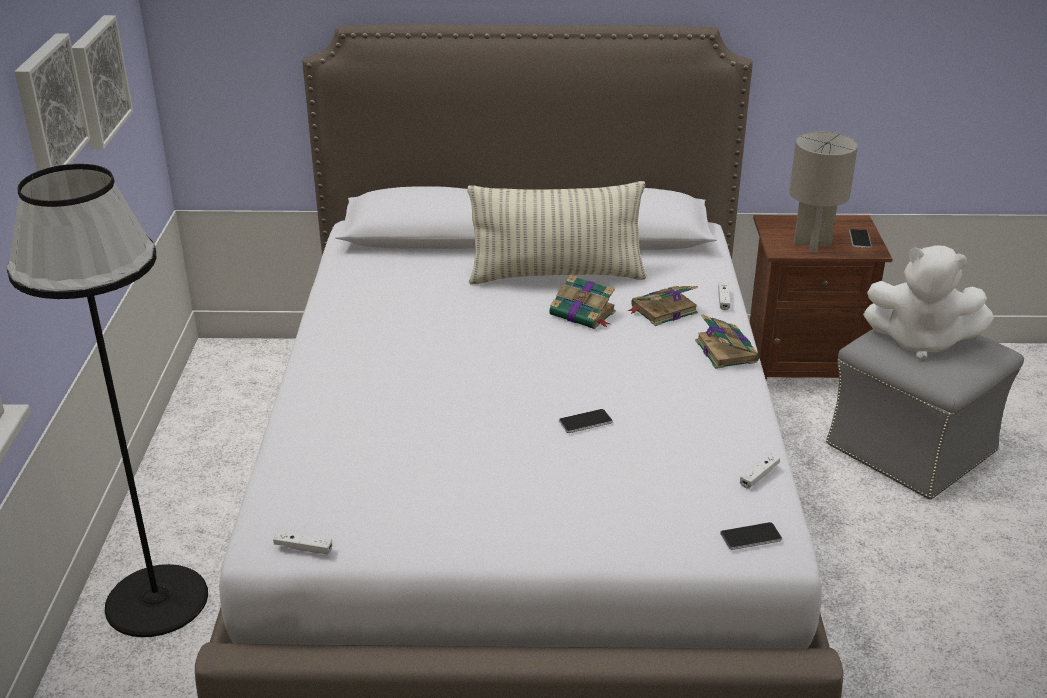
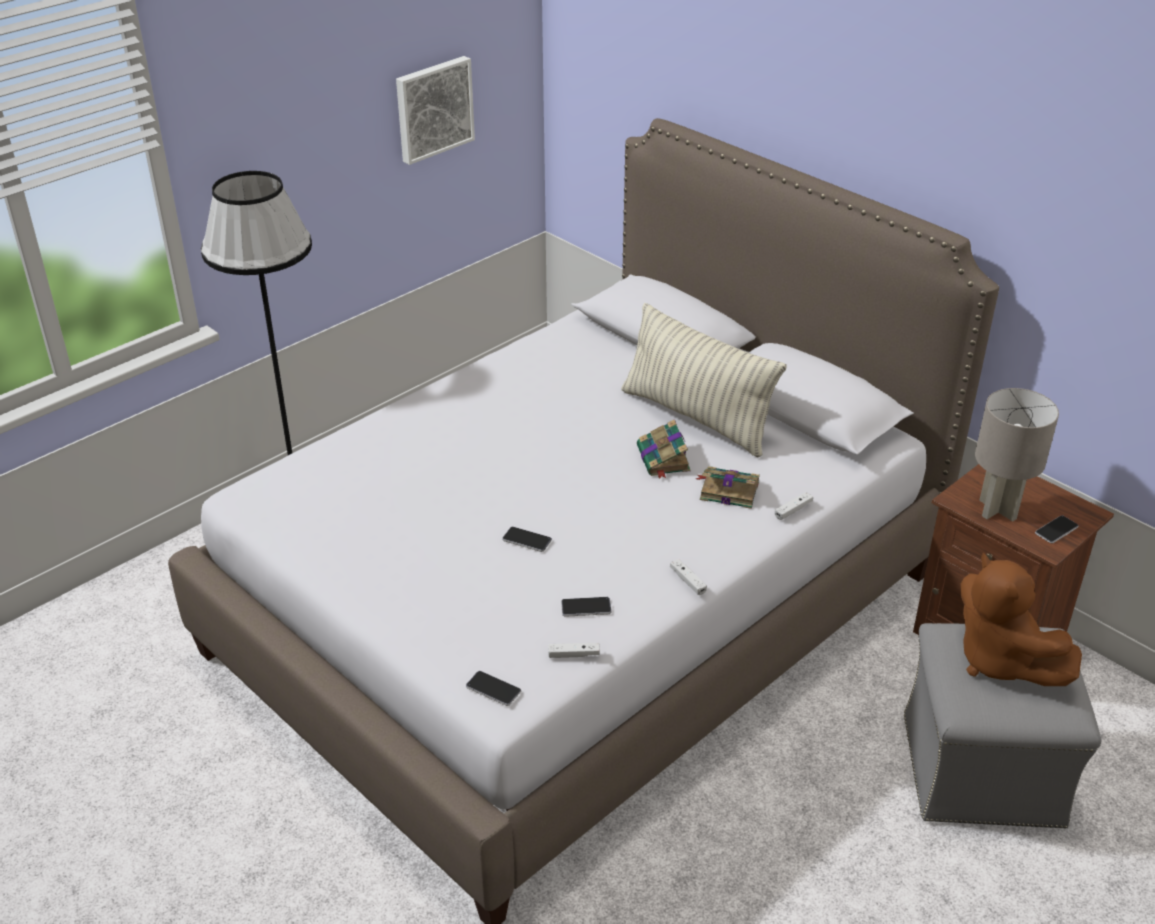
camera: 45 degrees right, 5 degrees up
picture [14,34,90,171] -> none
white game controller [273,531,332,555] -> white game controller moved to [670,559,707,595]
book [695,314,759,369] -> none
white plush toy [863,246,994,360] -> brown plush toy [961,553,1082,686]
none -> phone [561,597,612,617]

